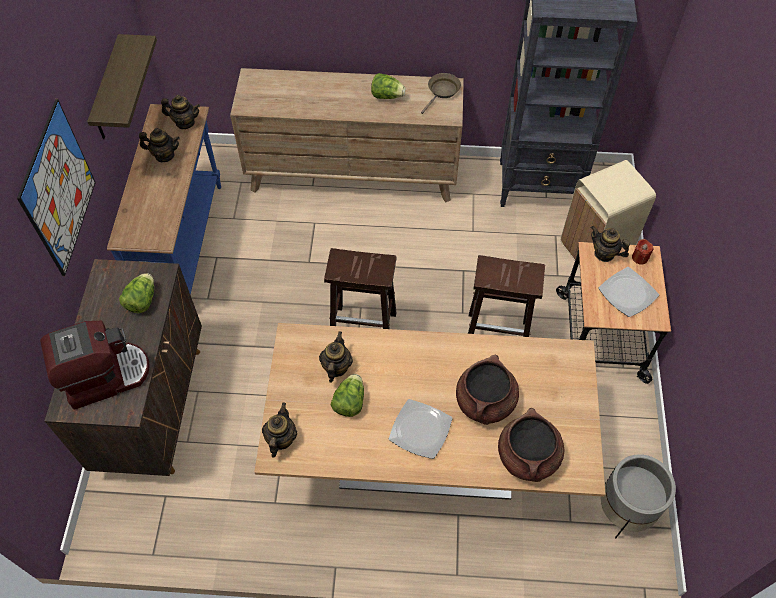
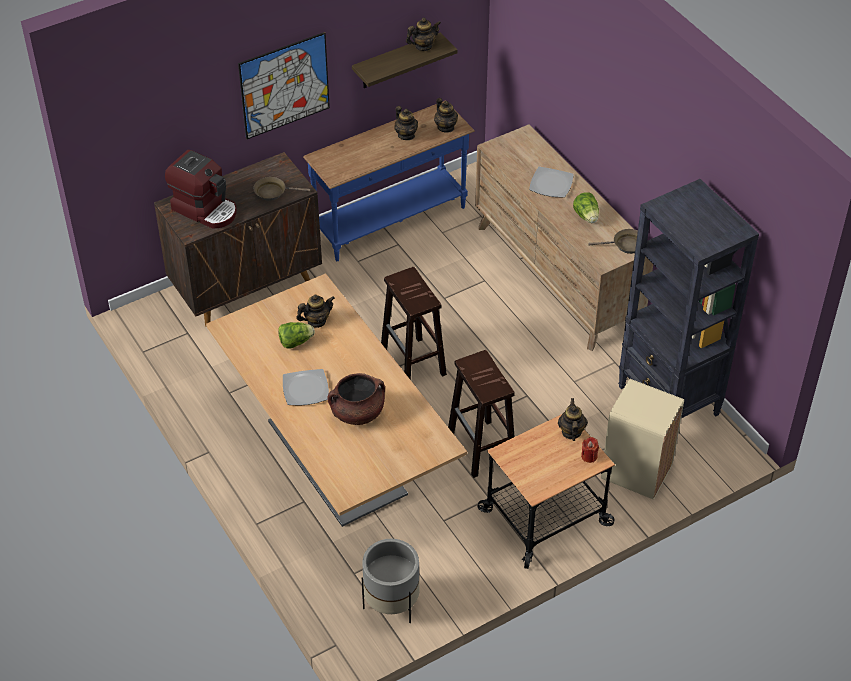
camera: 55 degrees right, 10 degrees down
lettuce [119,273,154,313] -> brown frying pan [253,177,310,201]
teapot [262,403,297,458] -> teapot moved to [406,18,441,51]
brown cooking pot [498,408,564,482] -> none
plate [598,267,659,317] -> plate moved to [529,167,574,198]

